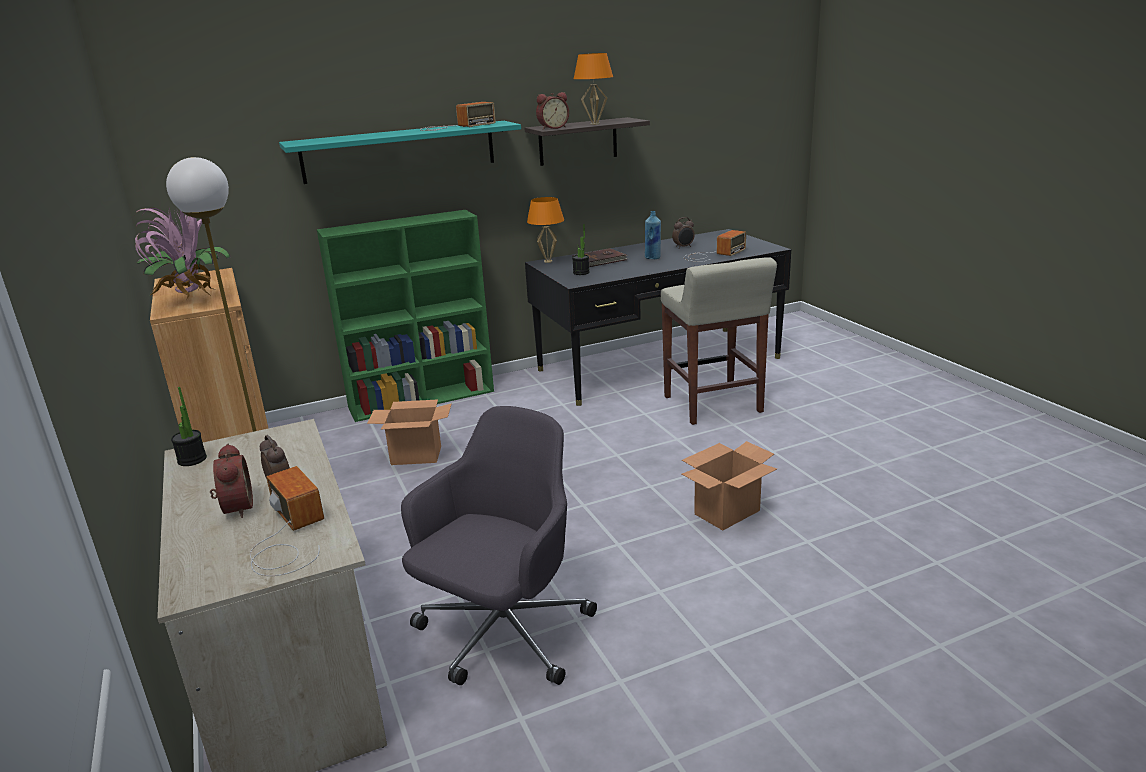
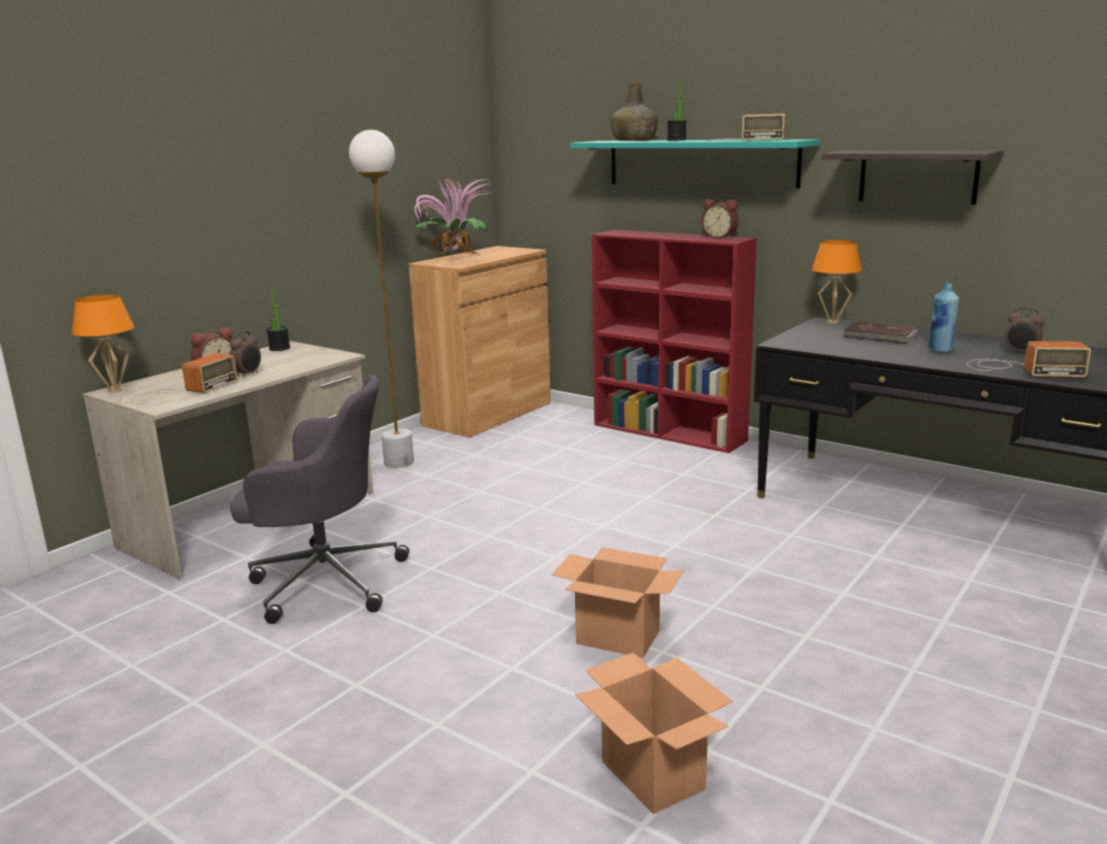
camera: 60 degrees right, 5 degrees down
green bookcase [317,210,494,422] -> red bookcase [592,230,757,453]
cardboard box [367,399,452,465] -> cardboard box moved to [575,652,733,814]
alarm clock [536,92,569,130] -> alarm clock moved to [701,199,739,239]
potted plant [572,224,590,275] -> potted plant moved to [667,80,687,141]
orange table lamp [574,53,613,125] -> orange table lamp moved to [72,294,135,393]
beige stool [661,257,777,425] -> none
none -> green bottle [611,82,658,141]

